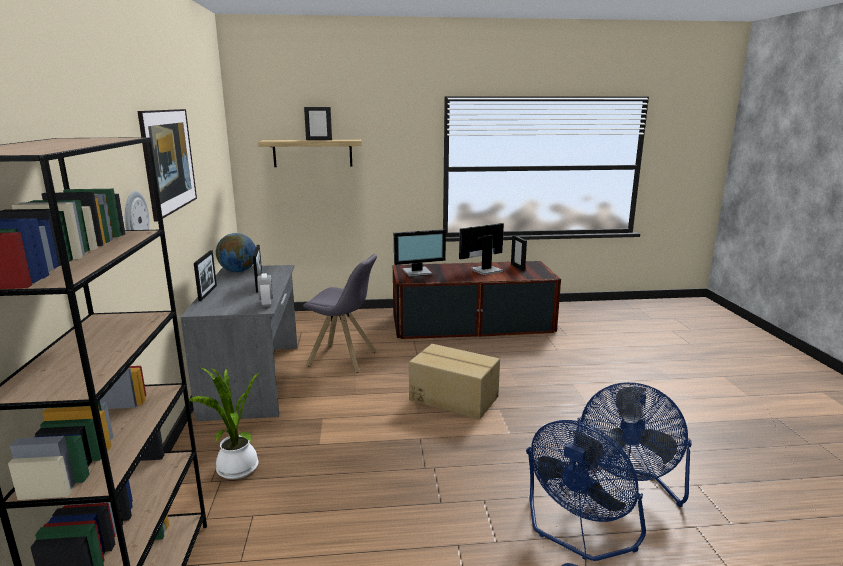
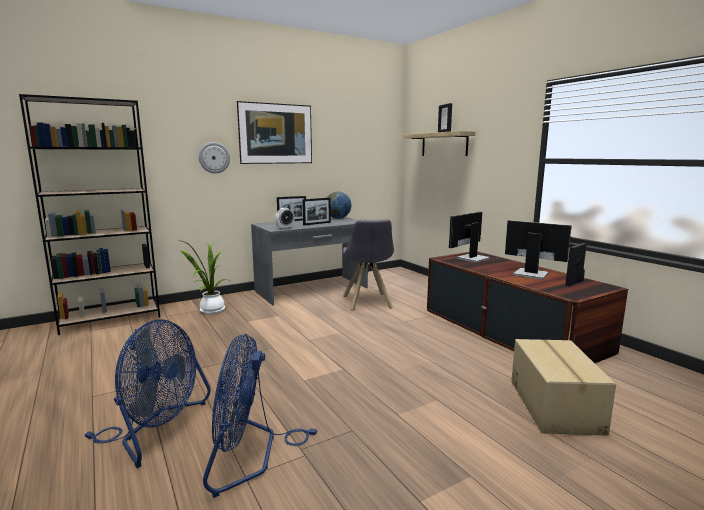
camera: 65 degrees right, 5 degrees down
monitor [394,229,446,277] -> monitor turned 90 degrees clockwise [449,212,490,263]
cardboard box [409,344,500,420] -> cardboard box moved to [511,339,616,436]

